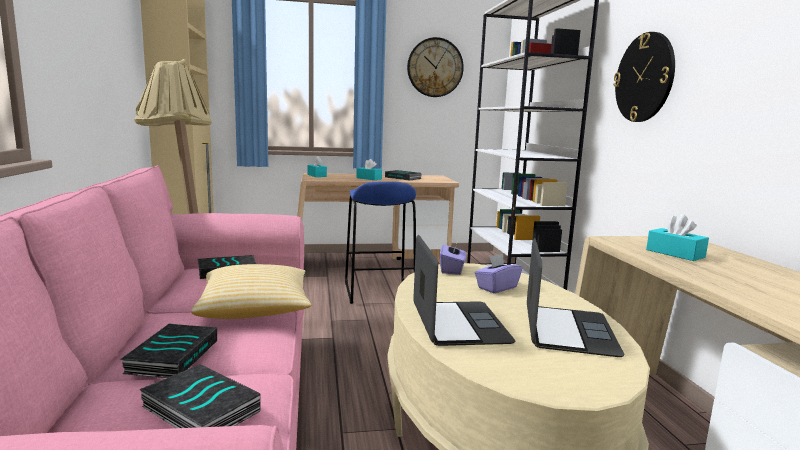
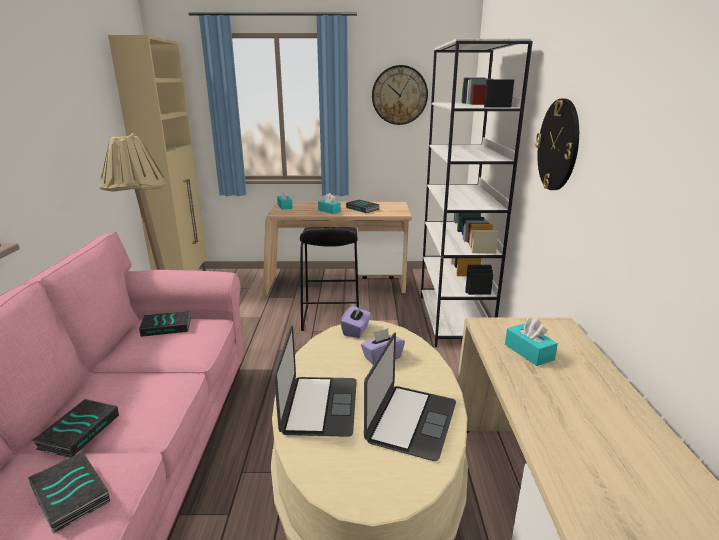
camera: 10 degrees right, 10 degrees up
pillow [191,264,311,319] -> none
blue stool [345,181,416,304] -> black stool [300,227,359,331]

